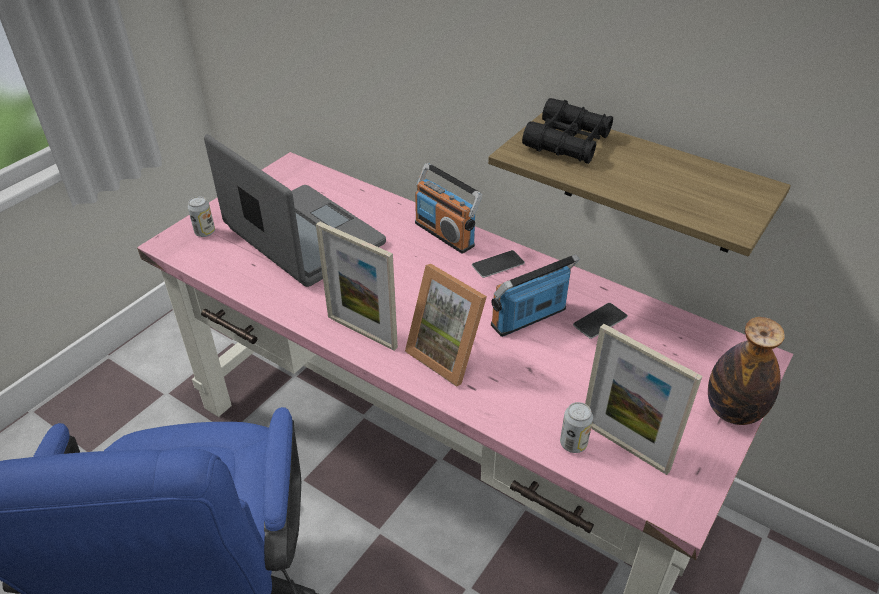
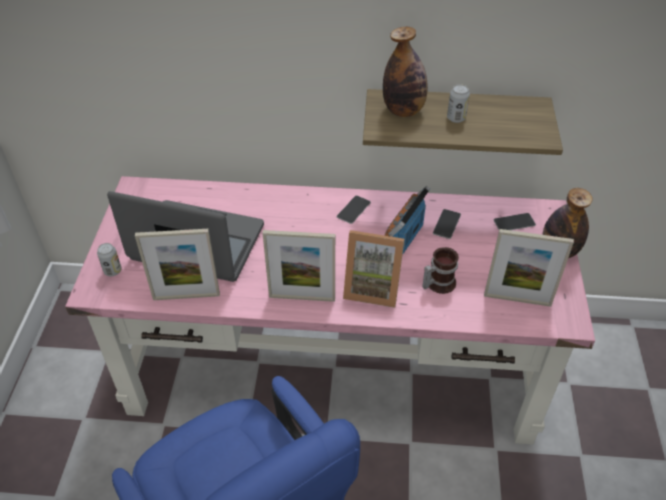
camera: 30 degrees left, 5 degrees up
radio [415,163,482,254] -> none
black binoculars [522,98,613,164] -> bottle [383,27,428,117]
can [560,402,593,453] -> can moved to [447,84,470,123]
none -> picture frame [135,229,220,300]
none -> mug [422,247,459,294]
none -> phone [494,213,536,230]

